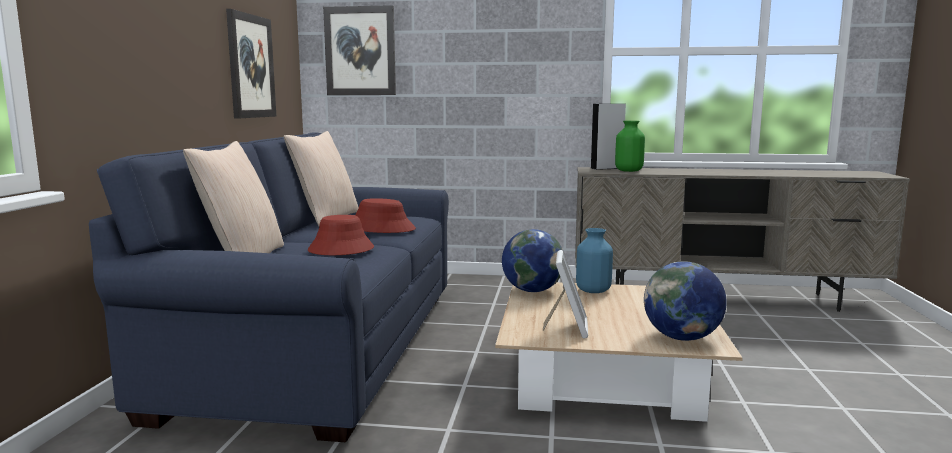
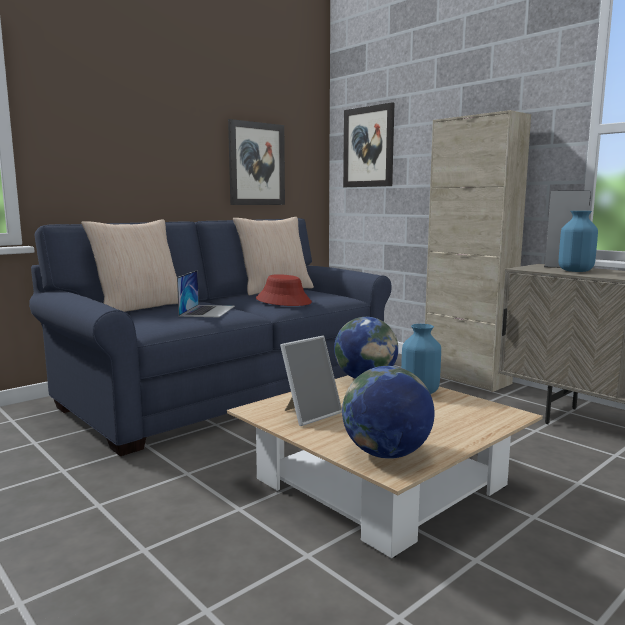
camera: 40 degrees right, 0 degrees up
red hat [308,215,374,255] -> laptop [177,270,235,317]
green vase [615,121,645,172] -> blue vase [558,211,598,272]
none -> beige cabinet [425,110,531,392]

